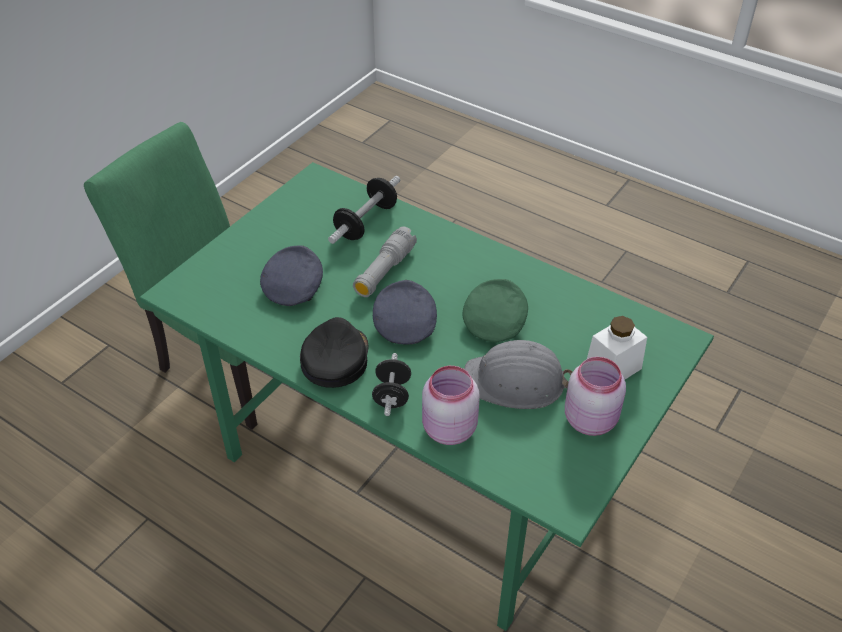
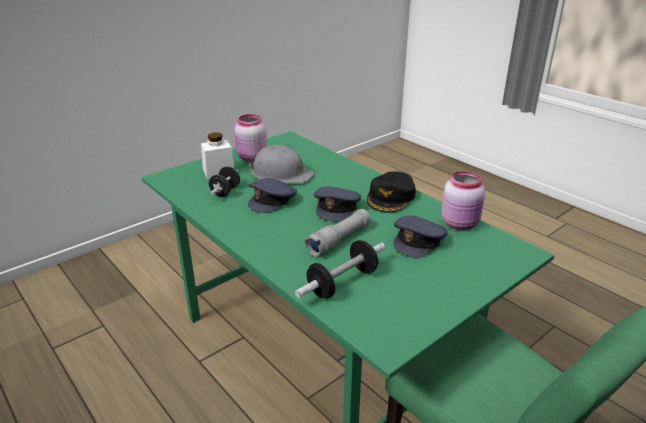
camera: 165 degrees left, 15 degrees down
black dumbbell [372,353,411,416] -> black dumbbell moved to [209,166,240,197]
pink jar [422,366,479,445] -> pink jar moved to [441,171,485,230]
green cap [462,279,528,342] -> grey cap [248,178,297,213]

